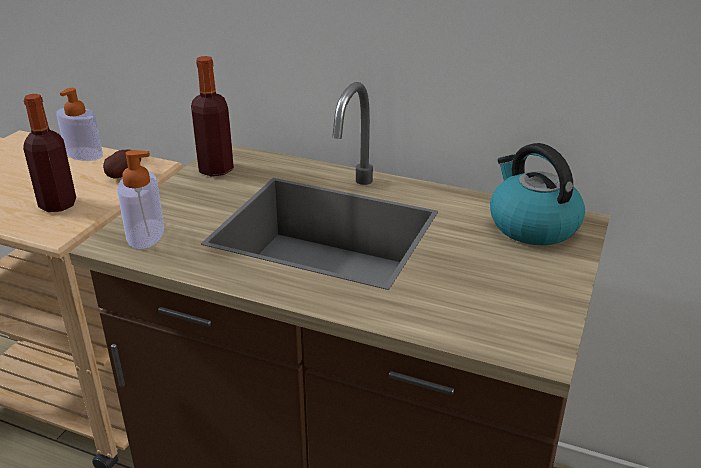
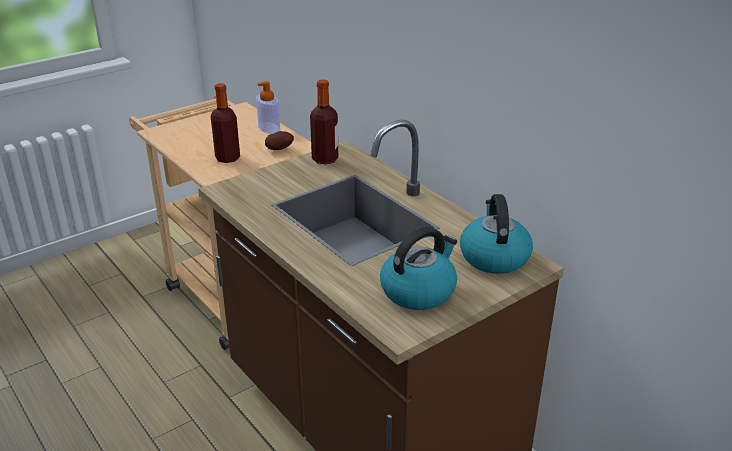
camera: 30 degrees right, 0 degrees up
soap dispenser [117,150,164,249] -> none
none -> kettle [380,227,457,310]

